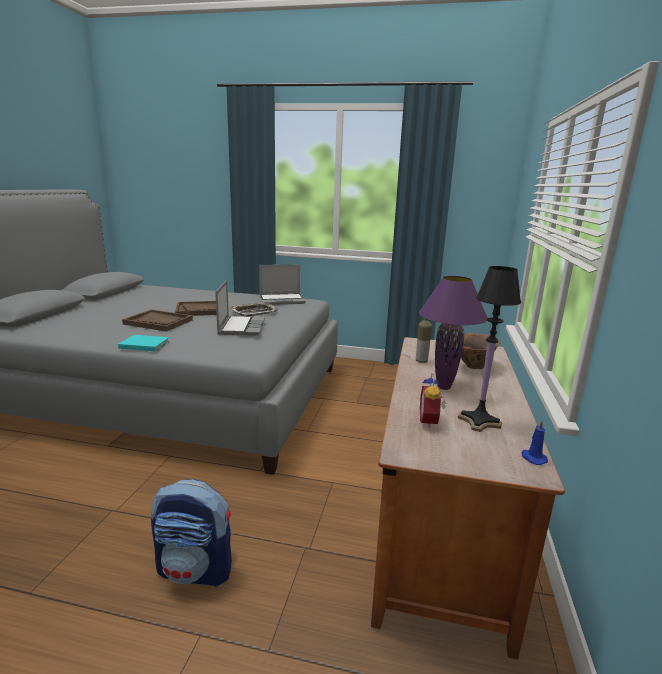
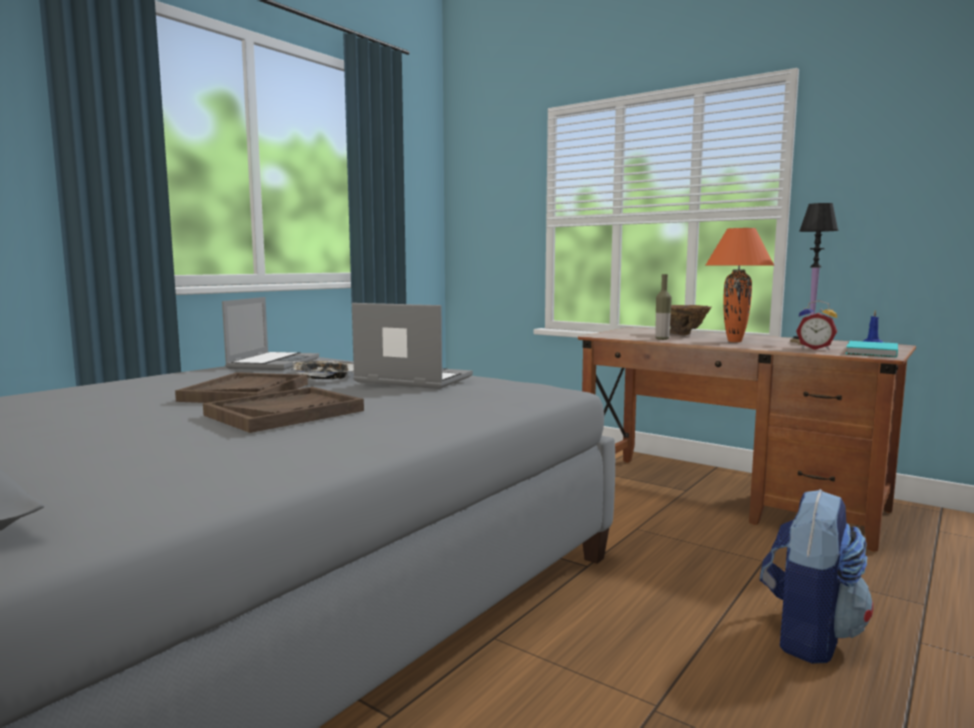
camera: 65 degrees left, 10 degrees down
turquoise book [118,335,169,352] -> turquoise book moved to [846,341,898,357]
purple table lamp [419,276,488,390] -> orange table lamp [706,228,774,342]

